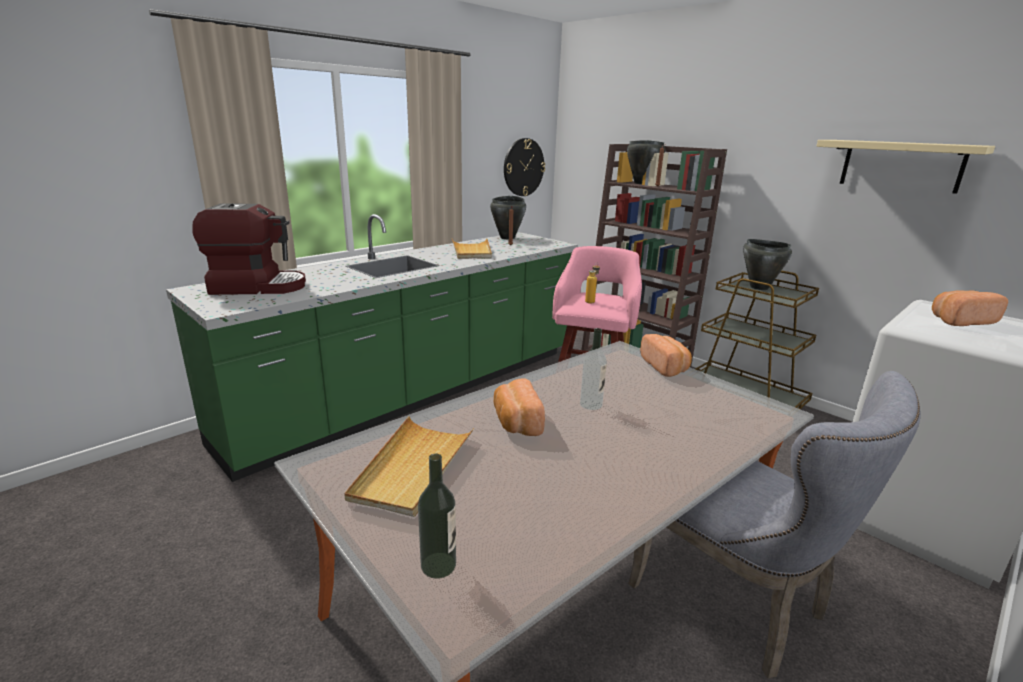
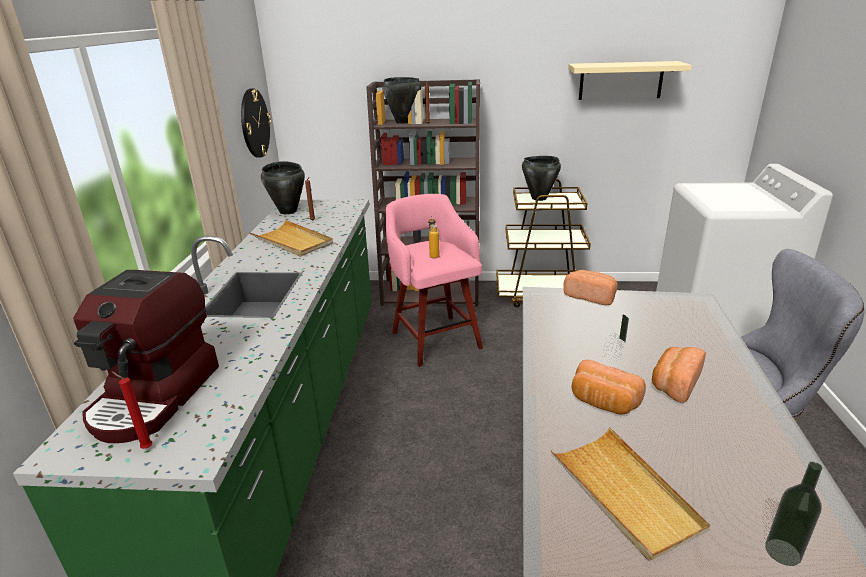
camera: 40 degrees left, 5 degrees up
coffee machine [192,203,306,295] -> coffee machine turned 150 degrees clockwise [73,270,219,443]
bread [932,290,1008,326] -> bread moved to [652,347,706,403]
none -> red candle [112,372,152,449]

